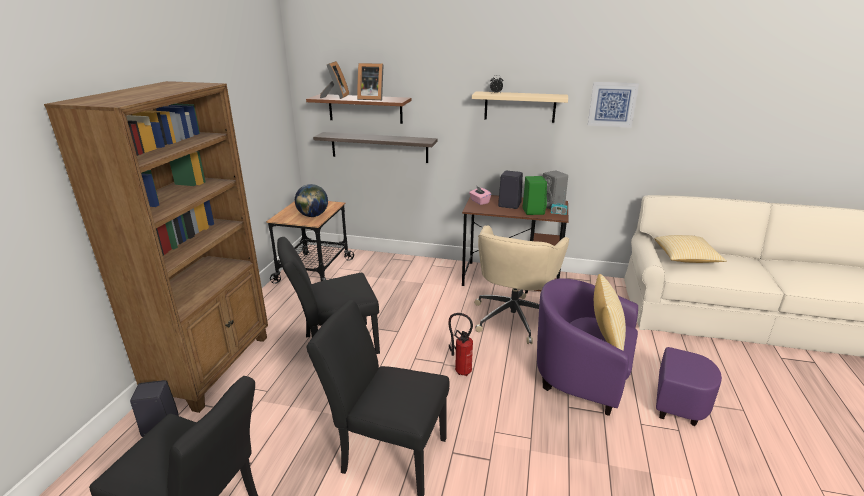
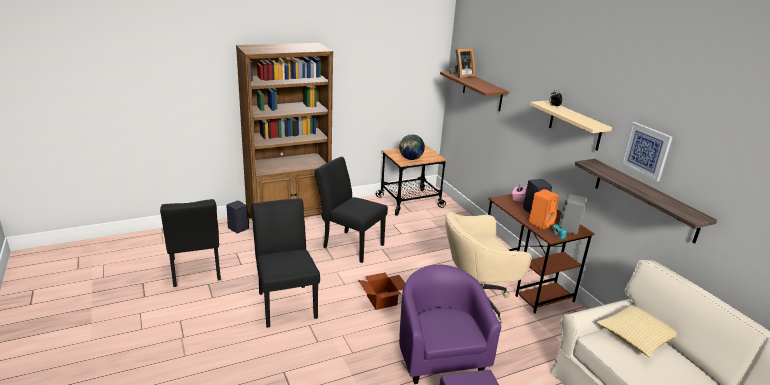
camera: 50 degrees right, 0 degrees up
shelf [313,132,437,163] -> shelf moved to [575,159,717,244]
picture frame [357,63,384,100] -> none
fire extinguisher [448,313,473,376] -> cardboard box [358,273,405,310]
green speaker [522,176,547,215] -> orange speaker [528,189,559,230]
pillow [594,274,626,351] -> none

